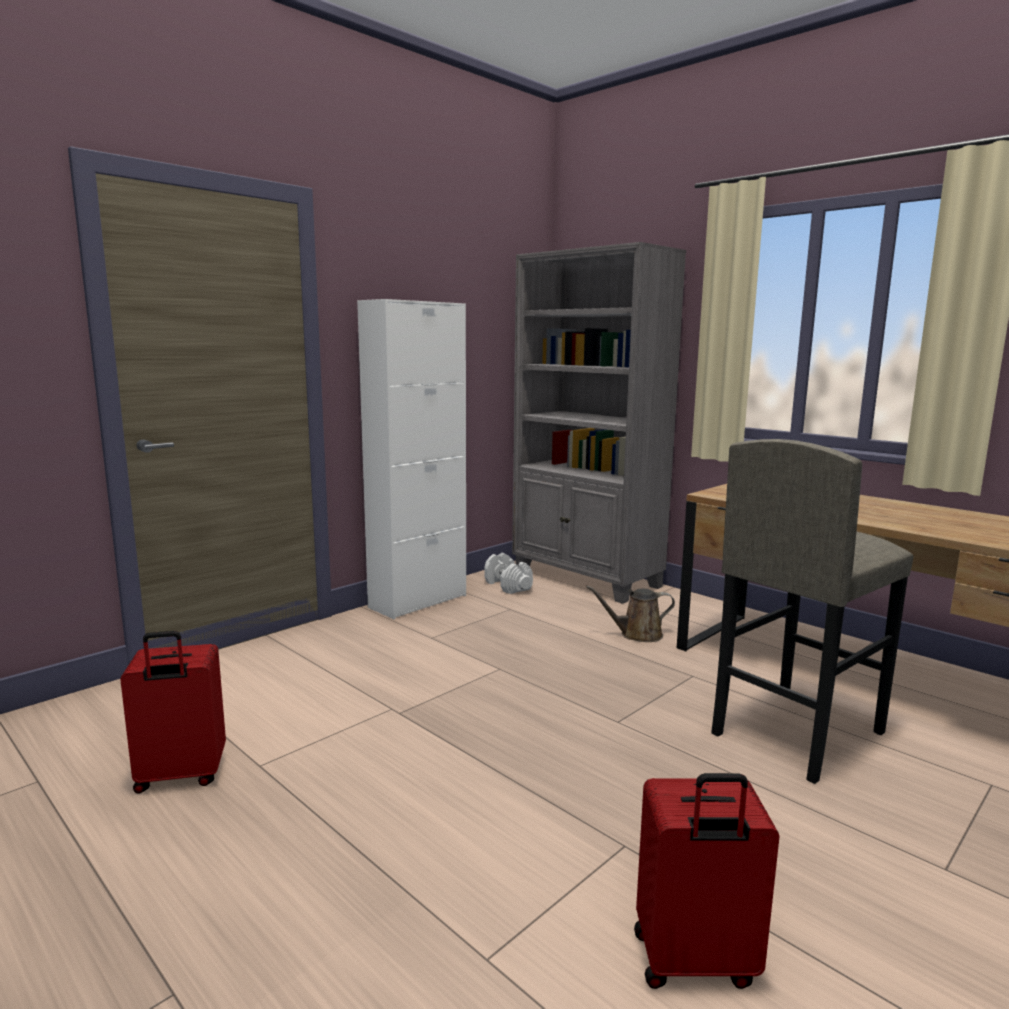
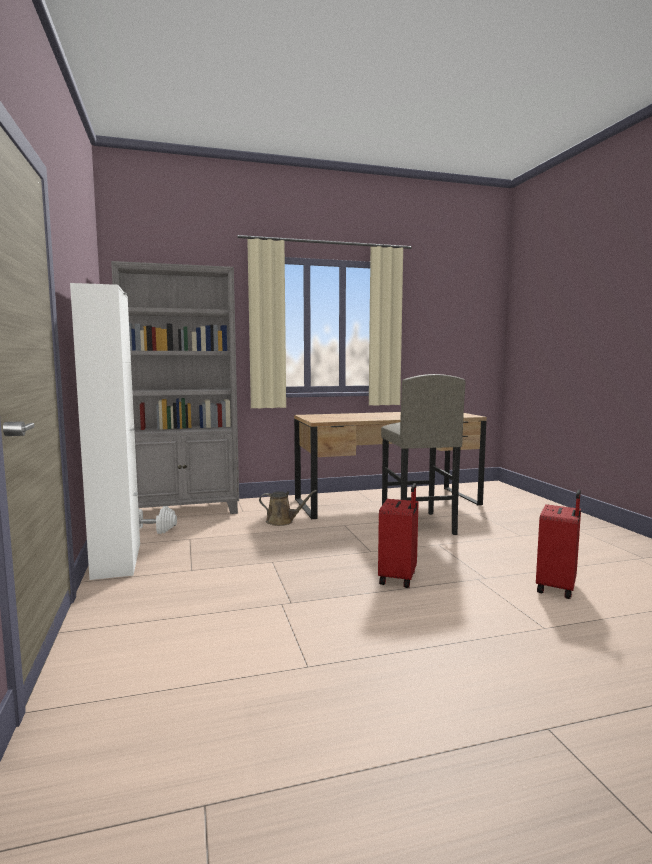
camera: 60 degrees left, 5 degrees down
red suitcase [120,631,226,794] -> red suitcase moved to [378,483,418,588]
brown watering can [586,586,675,642] -> brown watering can turned 105 degrees counterclockwise [259,490,317,526]

